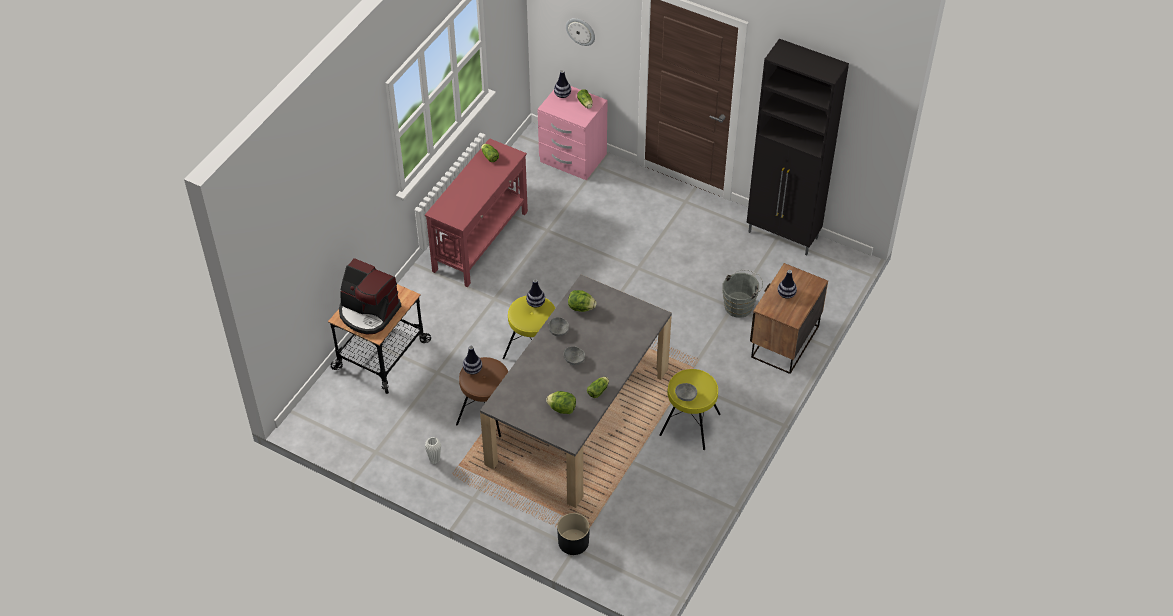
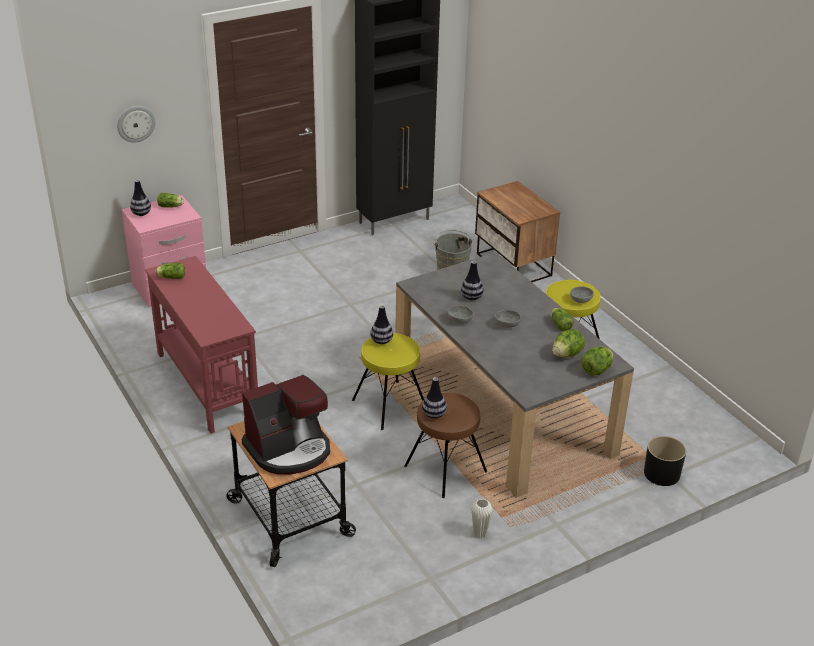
camera: 60 degrees left, 15 degrees down
lettuce [568,290,597,312] -> lettuce moved to [581,346,613,376]
vase [778,270,797,299] -> vase moved to [461,261,484,300]

